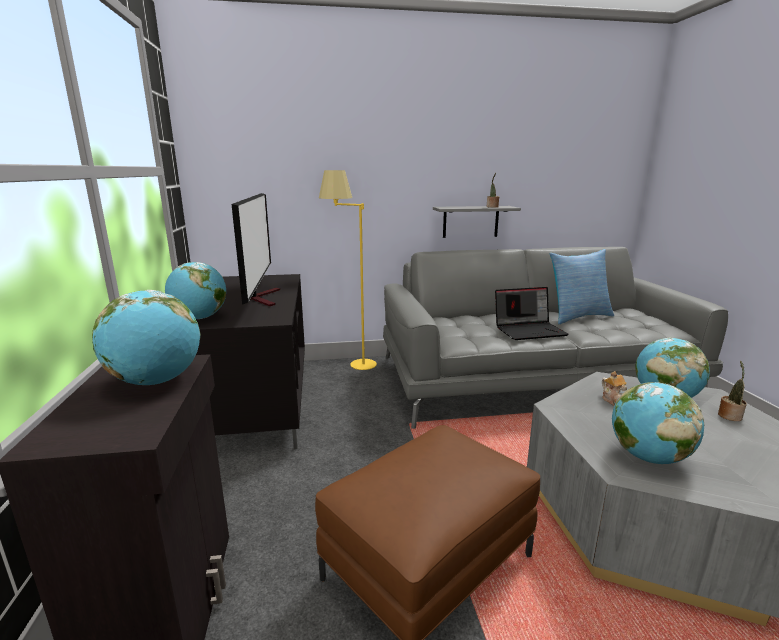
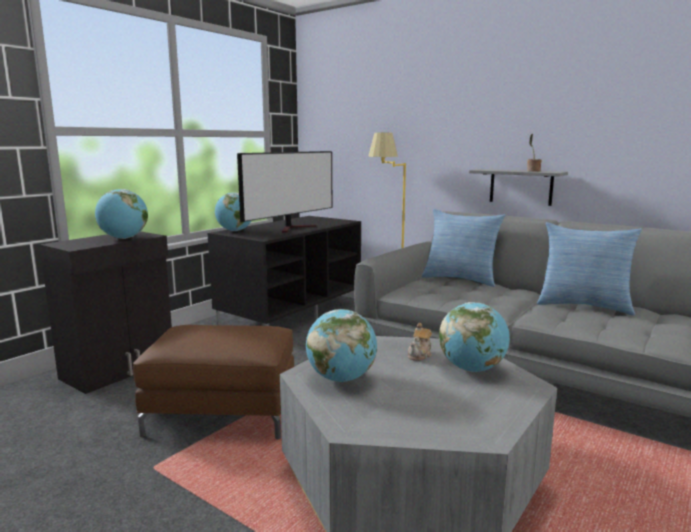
camera: 45 degrees right, 5 degrees down
laptop [495,287,569,340] -> none
potted plant [718,360,747,421] -> none
none -> pillow [422,209,506,287]

